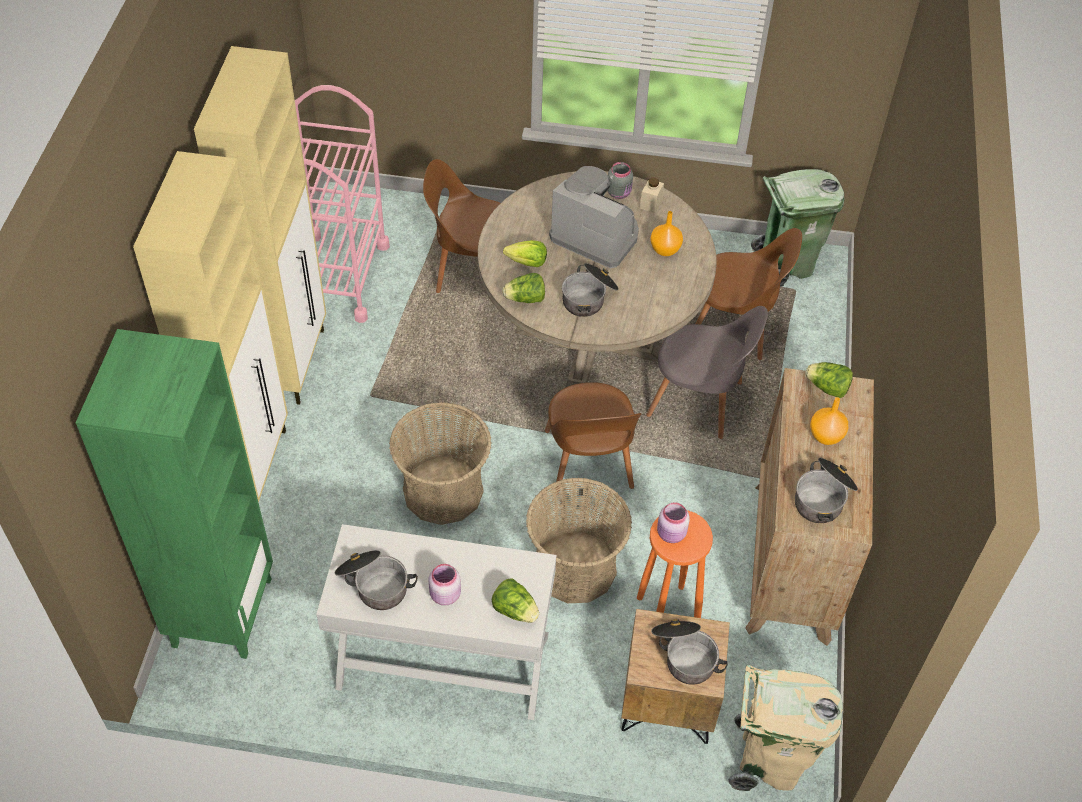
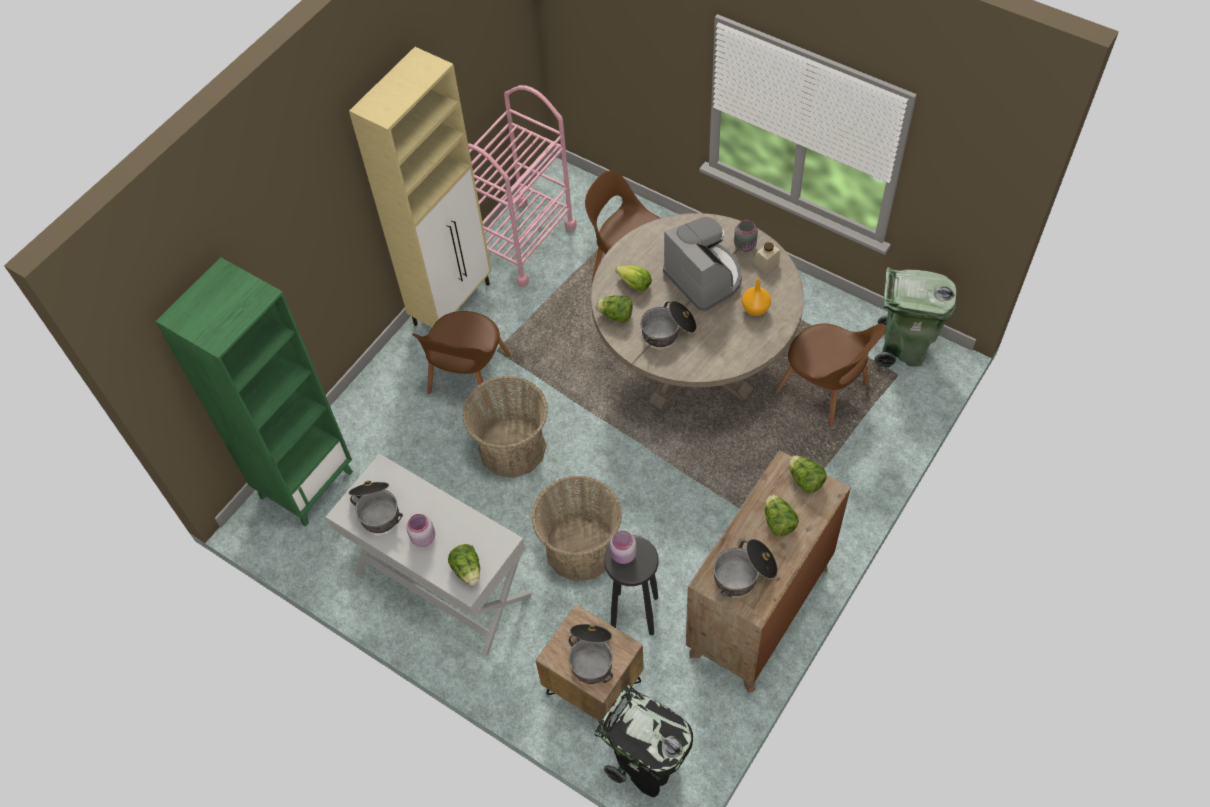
camera: 30 degrees right, 5 degrees up
beige cabinet [133,151,288,503] -> none
brown chair [545,382,641,495] -> brown chair moved to [412,311,511,408]
orange stool [637,510,713,618] -> black stool [604,535,658,635]
grey chair [646,306,768,439] -> none
beige trash can [728,665,843,791] -> black trash can [594,685,693,797]
orange vase [810,397,848,445] -> lettuce [765,495,799,536]

